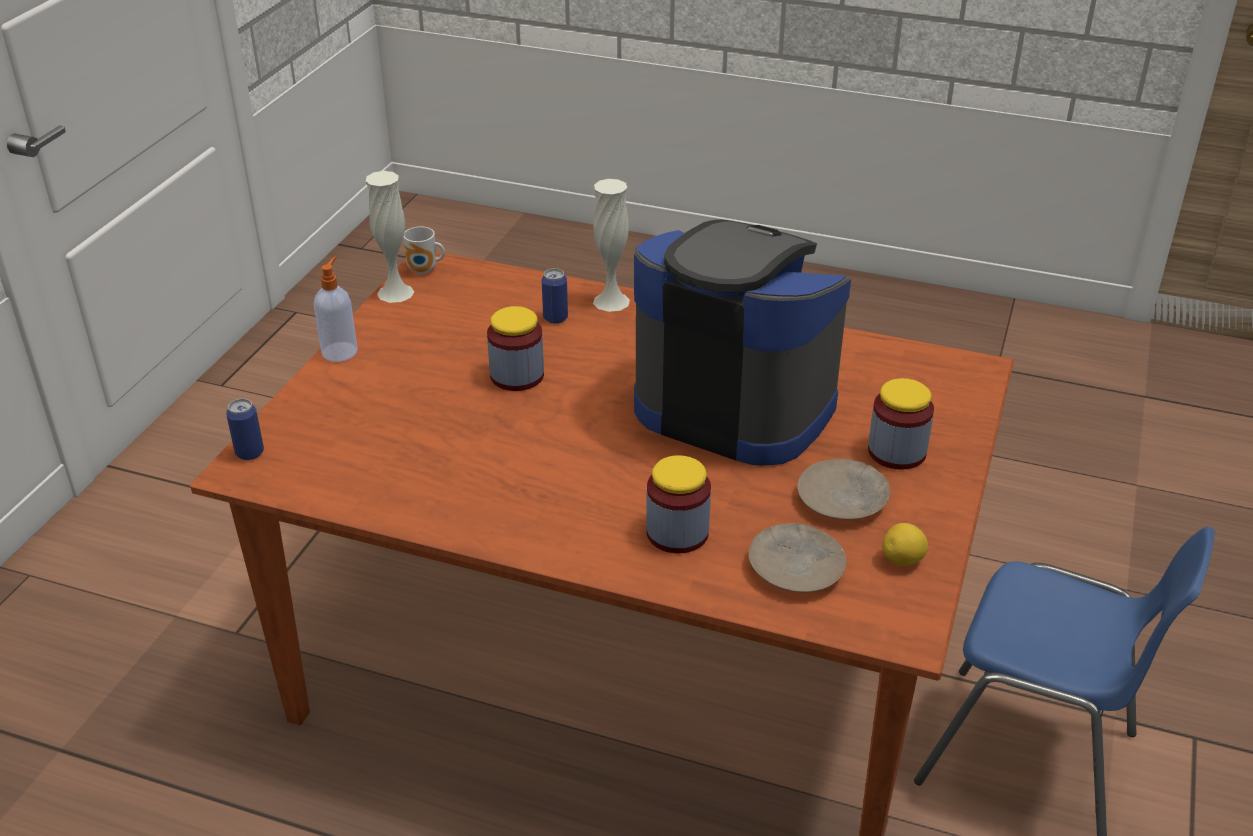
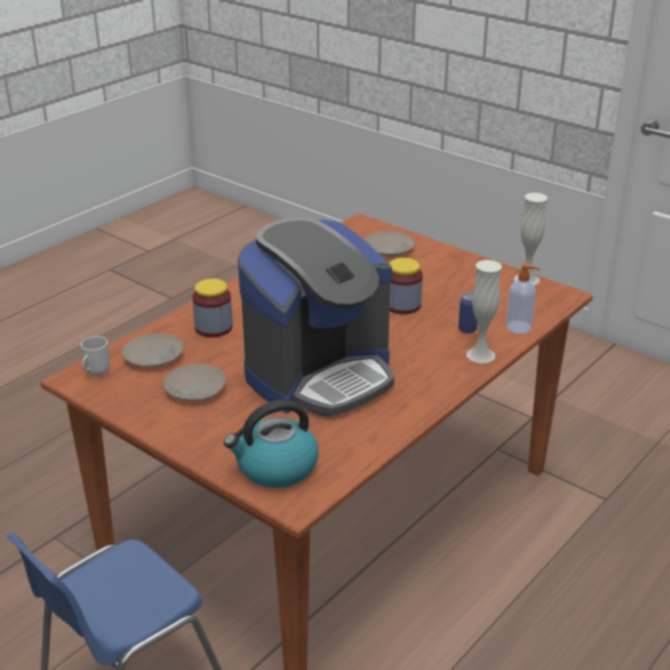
camera: 110 degrees right, 5 degrees down
can [226,398,264,460] -> none
soap dispenser [314,256,358,362] -> soap dispenser moved to [506,263,540,334]
mug [403,226,445,274] -> mug moved to [81,336,110,376]
jar [868,378,934,470] -> none
lemon [882,523,928,565] -> none
none -> kettle [224,400,319,488]
none -> beige plate [365,231,415,256]

